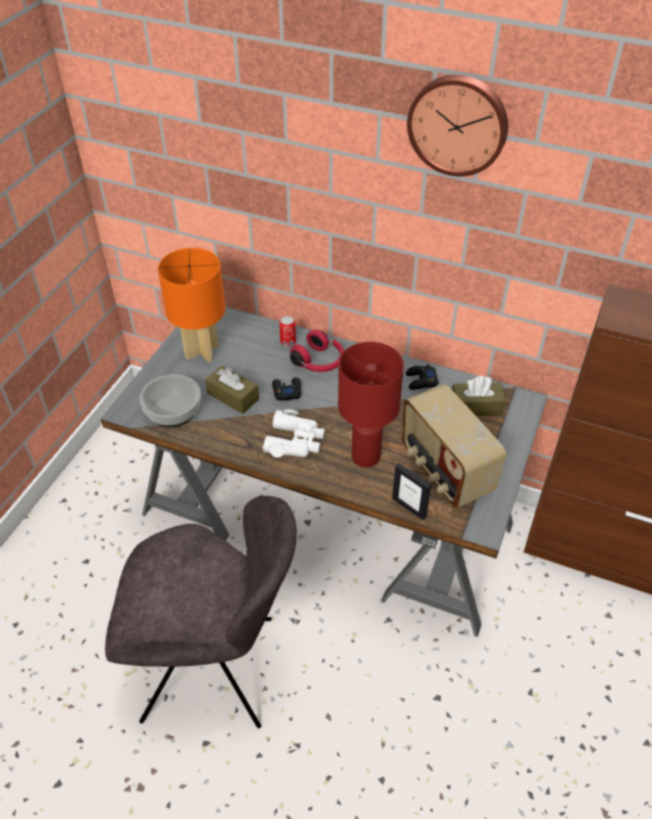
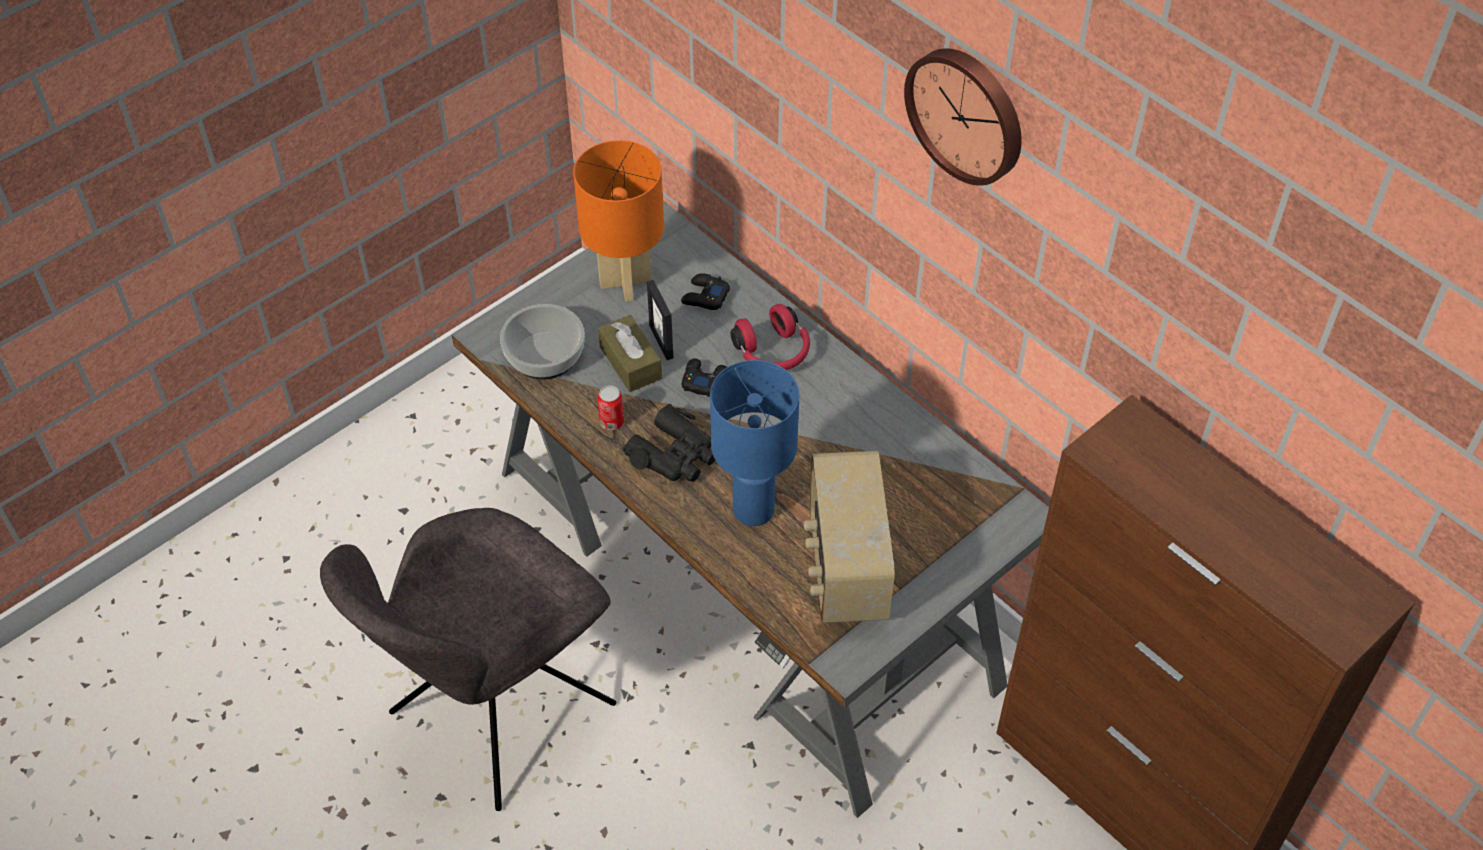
camera: 25 degrees right, 5 degrees up
grey chair [105,496,297,729] -> grey chair turned 105 degrees clockwise [320,508,616,811]
white binoculars [262,410,325,458] -> black binoculars [622,404,715,482]
can [279,316,296,347] -> can moved to [597,386,624,430]
red table lamp [338,342,404,467] -> blue table lamp [710,360,799,526]
picture frame [392,463,431,520] -> picture frame moved to [647,280,673,360]
black game controller [406,364,439,390] -> black game controller moved to [681,273,730,310]
brown tissue box [452,376,506,416] -> none

